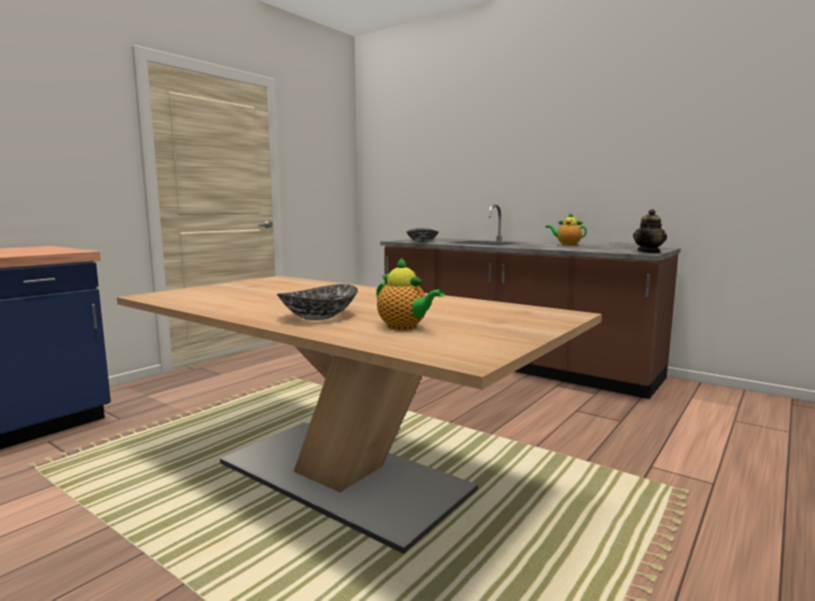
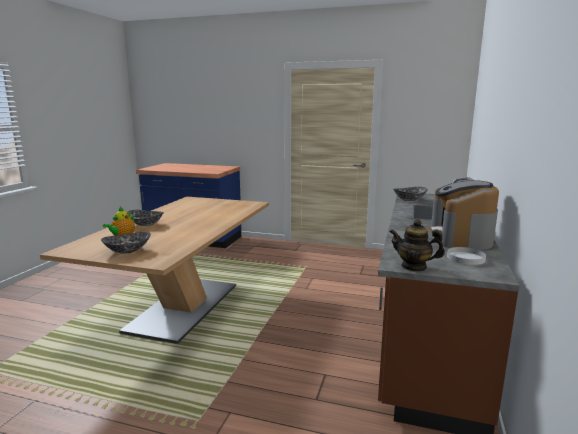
camera: 70 degrees right, 5 degrees up
teapot [546,212,587,246] -> coffee machine [429,179,499,250]
none -> bowl [101,232,151,253]

